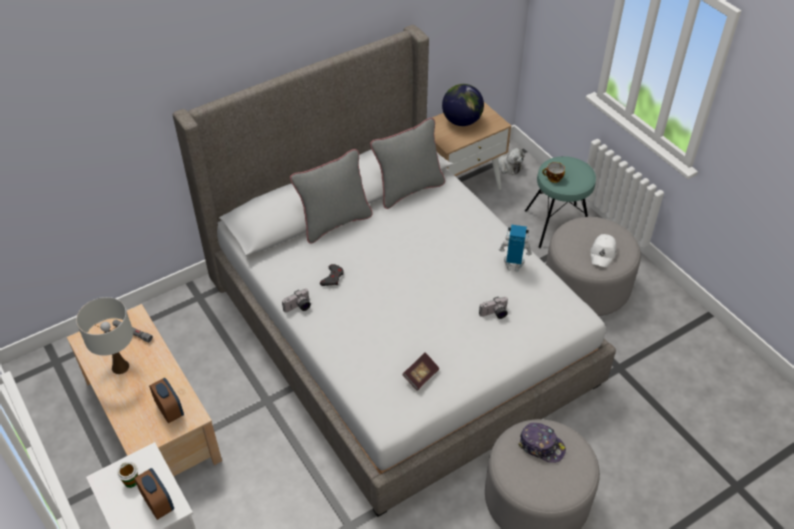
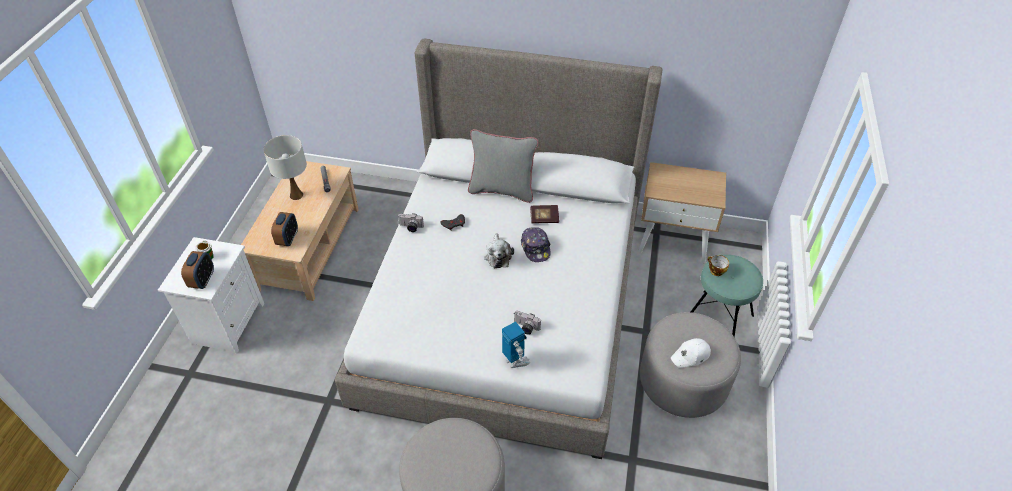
camera: 45 degrees right, 0 degrees up
grey pillow [370,118,445,209] -> none
book [402,352,439,391] -> book moved to [530,205,559,224]
globe [442,84,484,126] -> none
plush toy [498,148,525,175] -> plush toy moved to [484,233,514,268]
toy robot [499,225,532,272] -> toy robot moved to [502,321,530,368]
cap [518,423,566,463] -> cap moved to [521,227,551,262]

